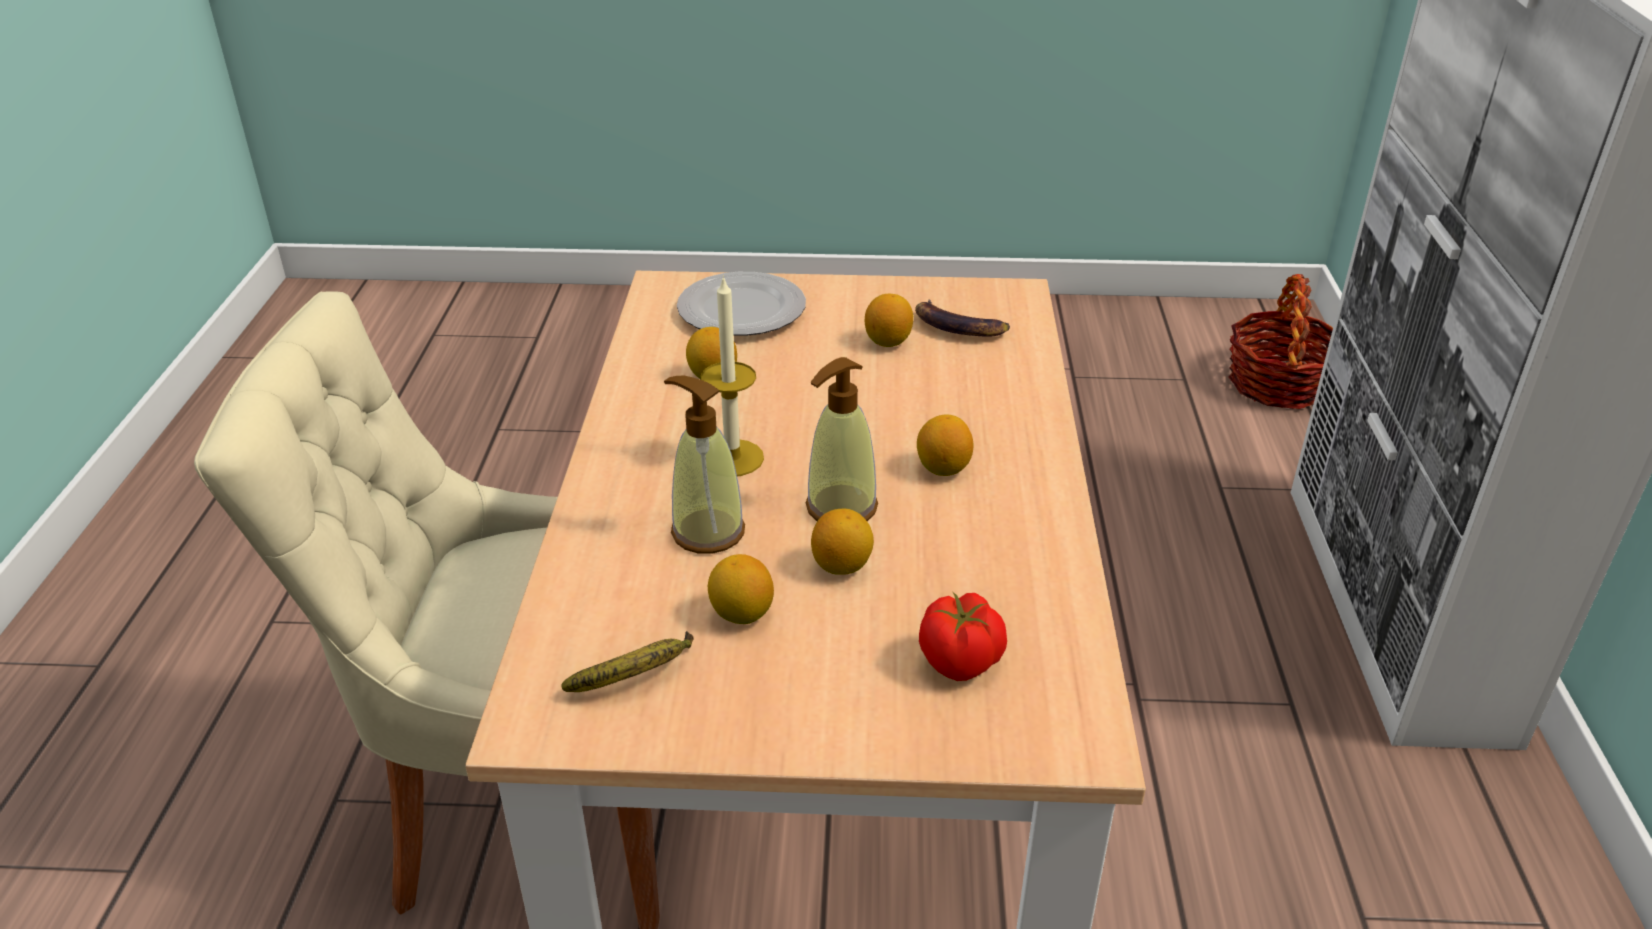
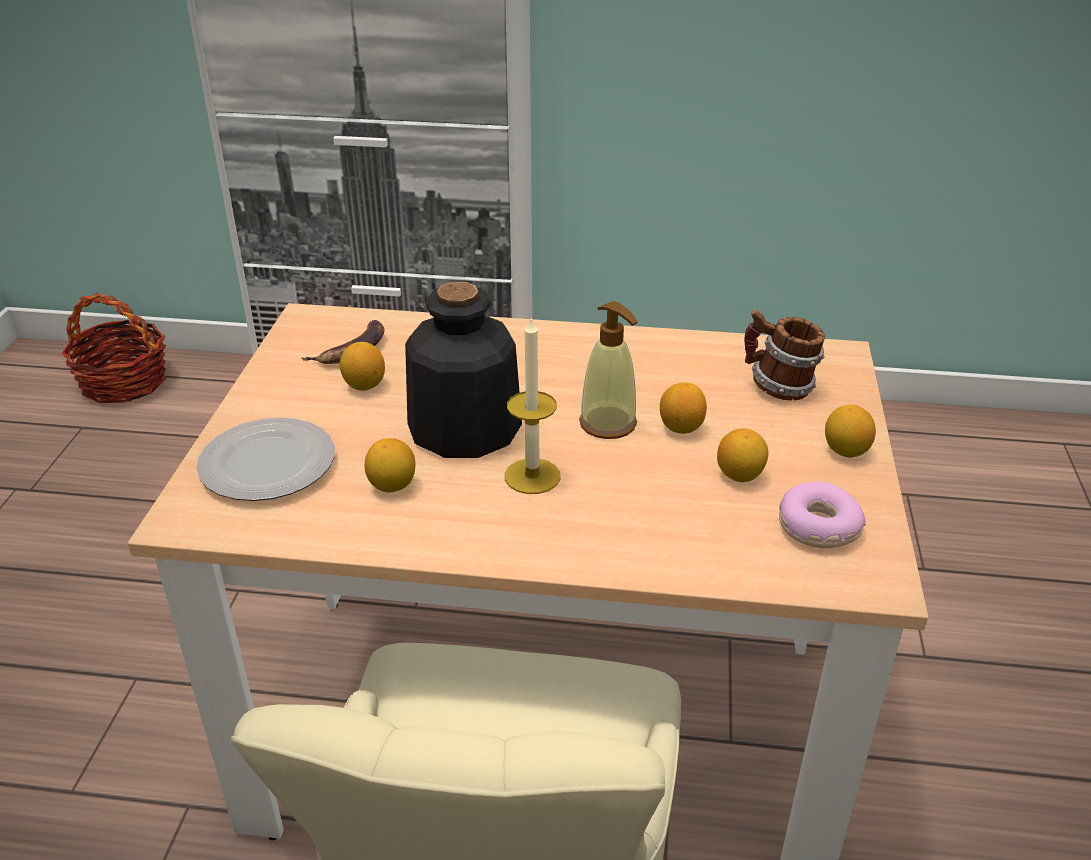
camera: 85 degrees left, 0 degrees up
banana [561,631,694,692] -> donut [779,482,866,548]
soap dispenser [664,376,745,554] -> none
lemon [917,414,973,476] -> lemon moved to [825,405,876,458]
tomato [919,592,1007,681] -> mug [744,310,825,401]
none -> bottle [405,282,522,458]

